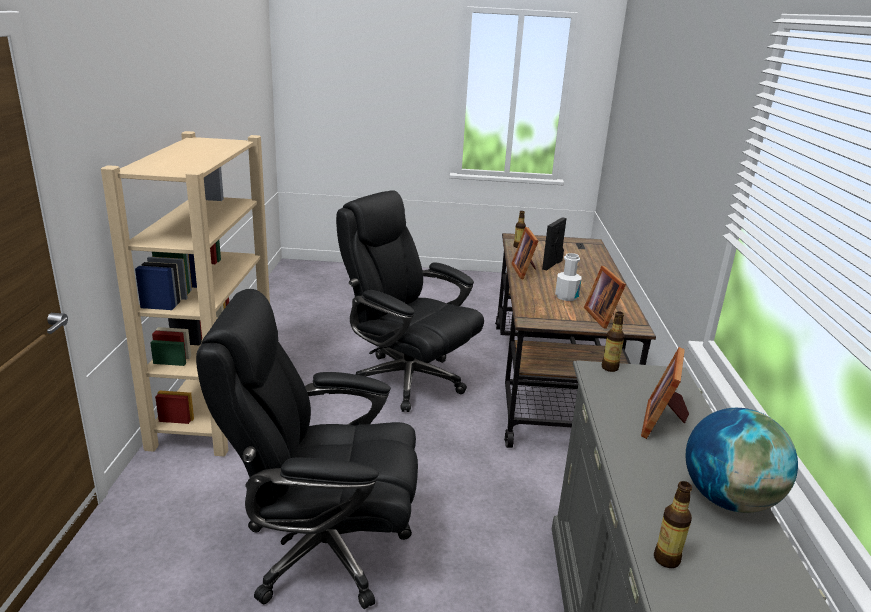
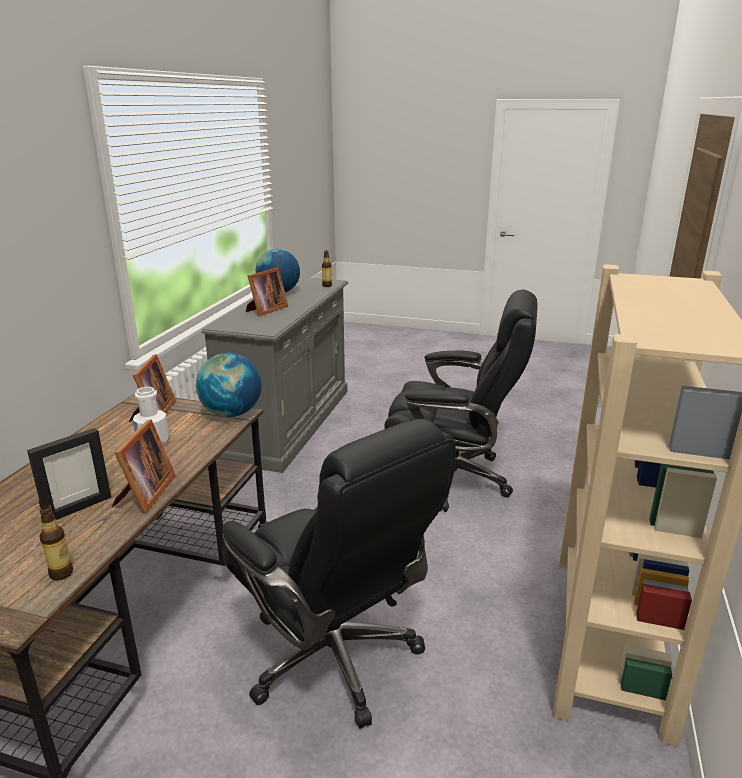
camera: 165 degrees left, 0 degrees up
bottle [602,311,625,372] -> none
none -> globe [196,353,262,417]

